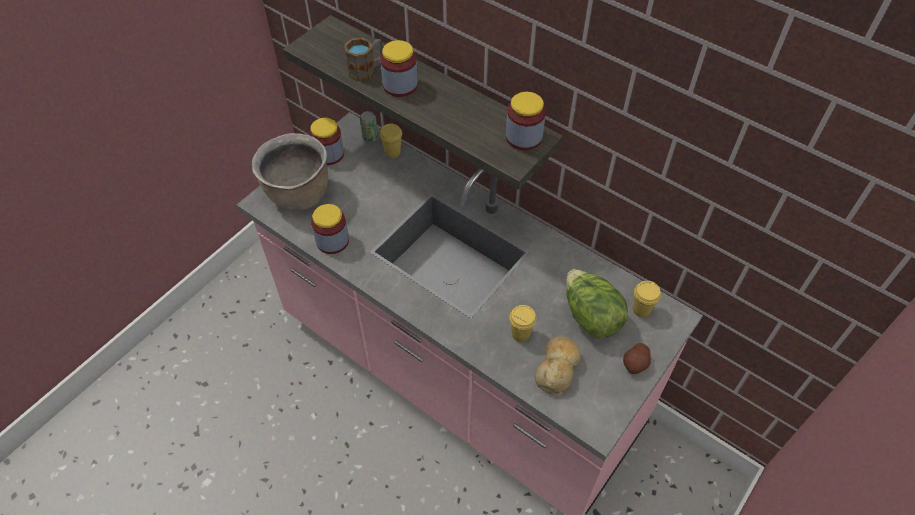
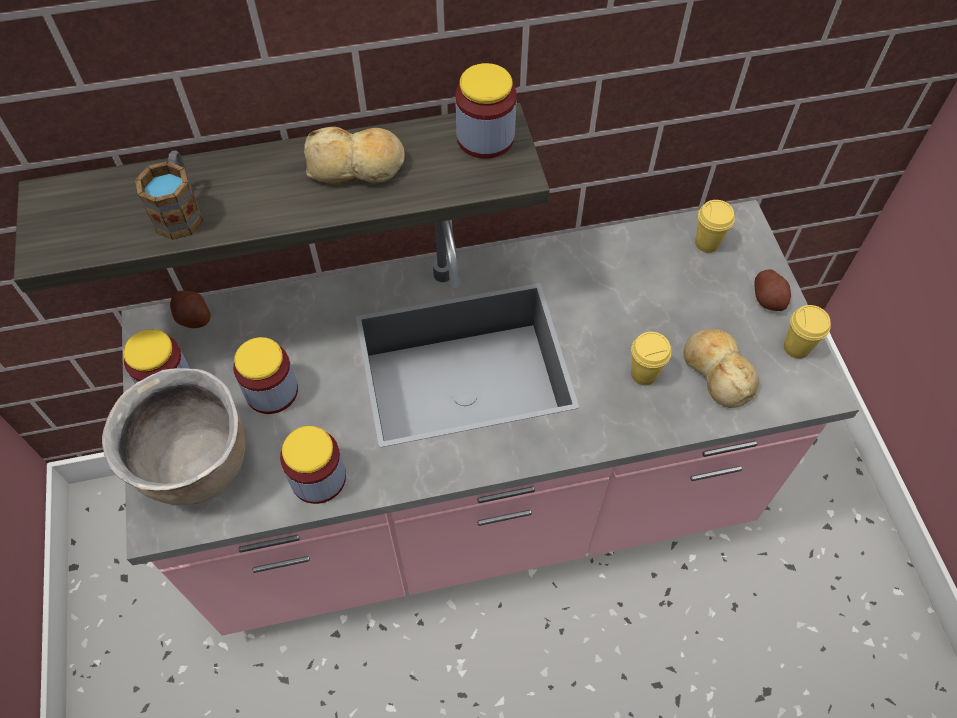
camera: 50 degrees left, 5 degrees up
can [360,111,378,142] -> potato [170,290,211,328]
jar [380,40,418,97] -> jar moved to [233,337,298,414]
yellow cup [380,124,402,158] -> yellow cup moved to [784,305,831,359]
lettuce [566,269,628,339] -> none
none -> bread [304,127,405,184]

